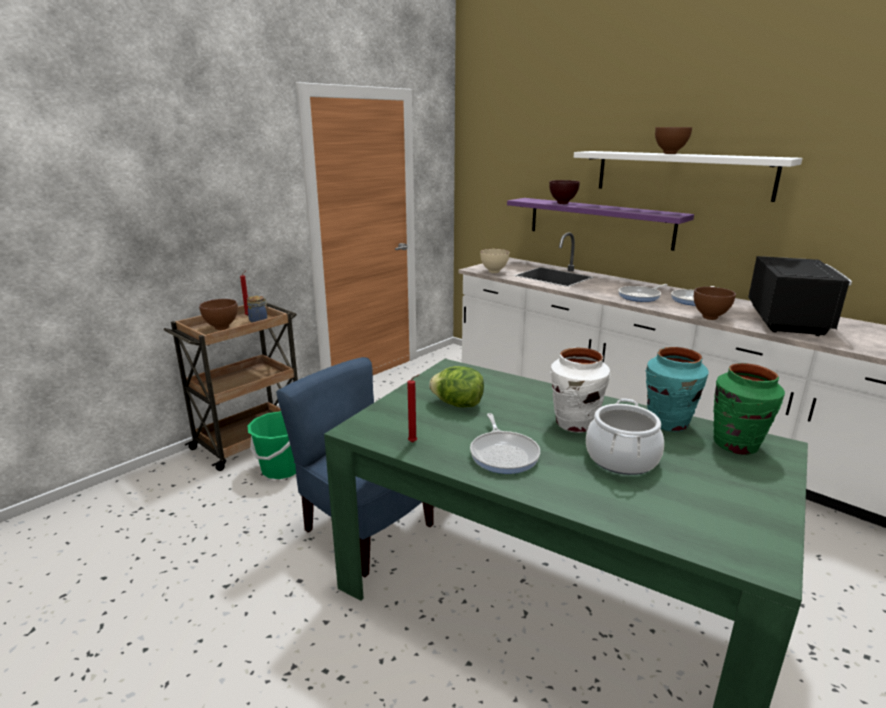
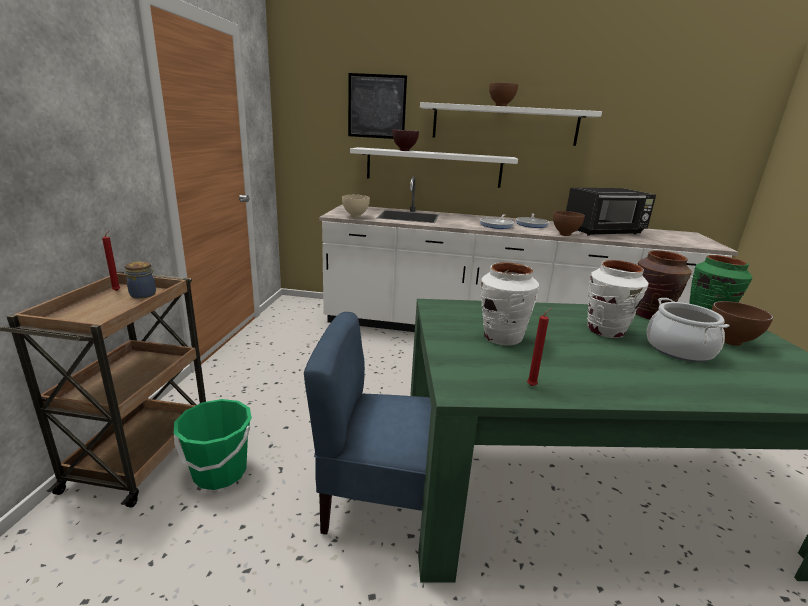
camera: 35 degrees left, 0 degrees up
brown bowl [199,299,238,330] -> brown bowl moved to [712,301,773,346]
lettuce [429,366,484,407] -> white vase [481,262,539,346]
frying pan [470,413,540,474] -> none
purple shelf [507,198,694,251] -> white shelf [350,147,518,188]
turquoise vase [645,347,709,432] -> brown vase [636,250,692,319]
black microwave [748,256,852,336] -> black microwave turned 90 degrees clockwise [566,188,656,236]
none -> picture [348,73,407,139]

